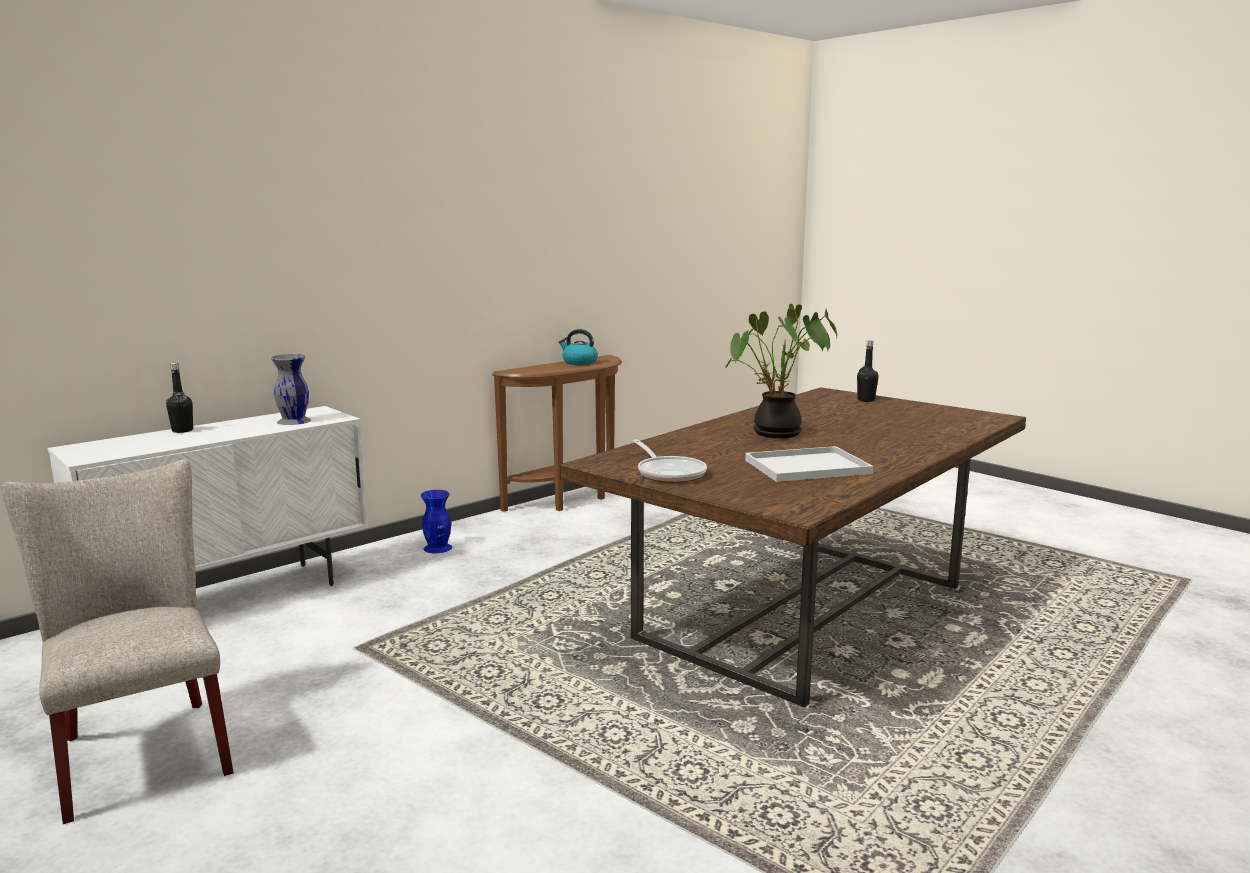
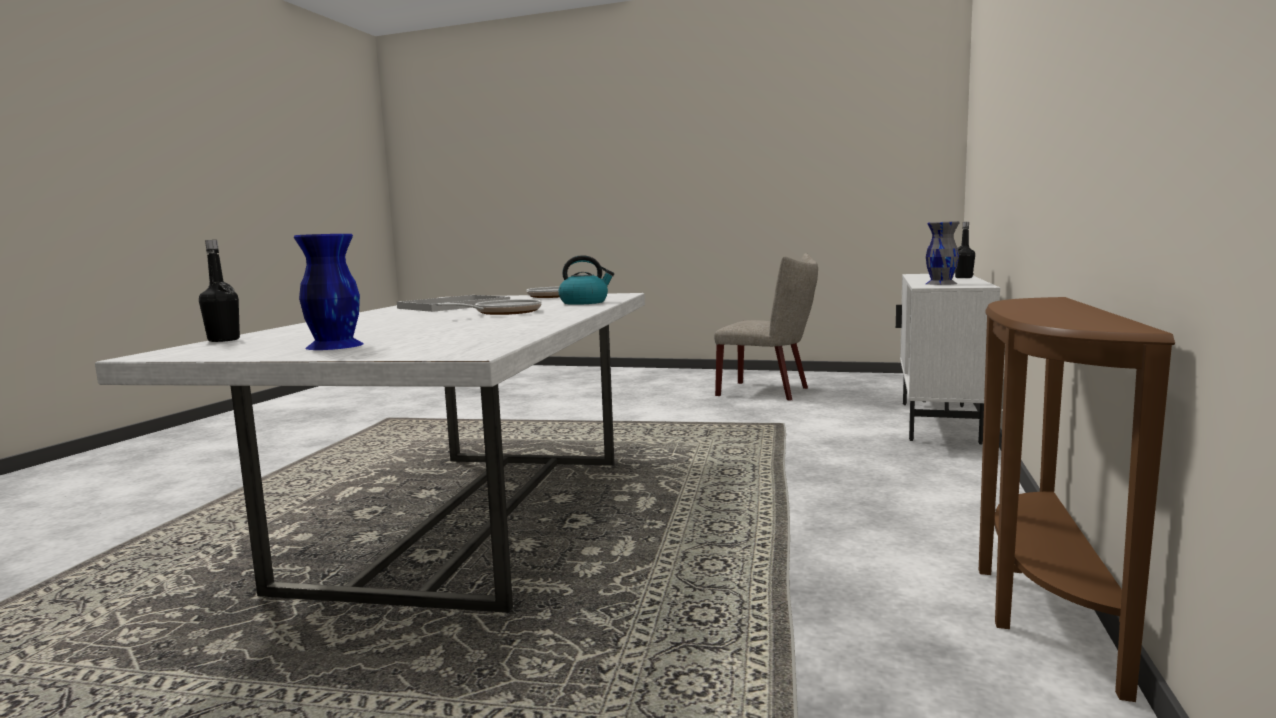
camera: 150 degrees right, 5 degrees down
blue vase [421,490,452,553] -> blue vase moved to [294,234,364,350]
kettle [559,329,598,365] -> kettle moved to [558,255,614,305]
brown dining table [560,387,1026,707] -> white dining table [95,293,645,613]
potted plant [725,304,837,438] -> frying pan [435,299,542,315]
black bottle [857,340,878,402] -> black bottle moved to [199,240,240,342]

